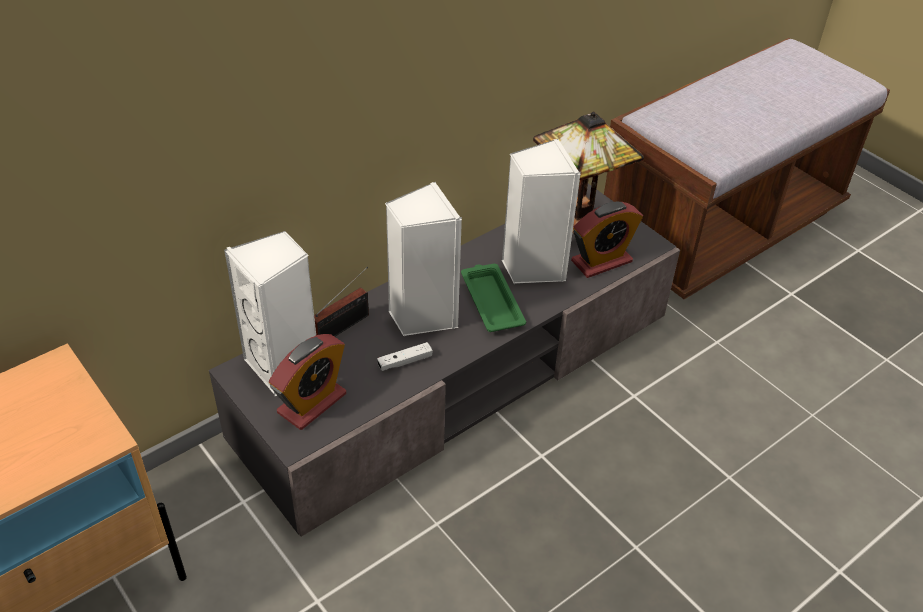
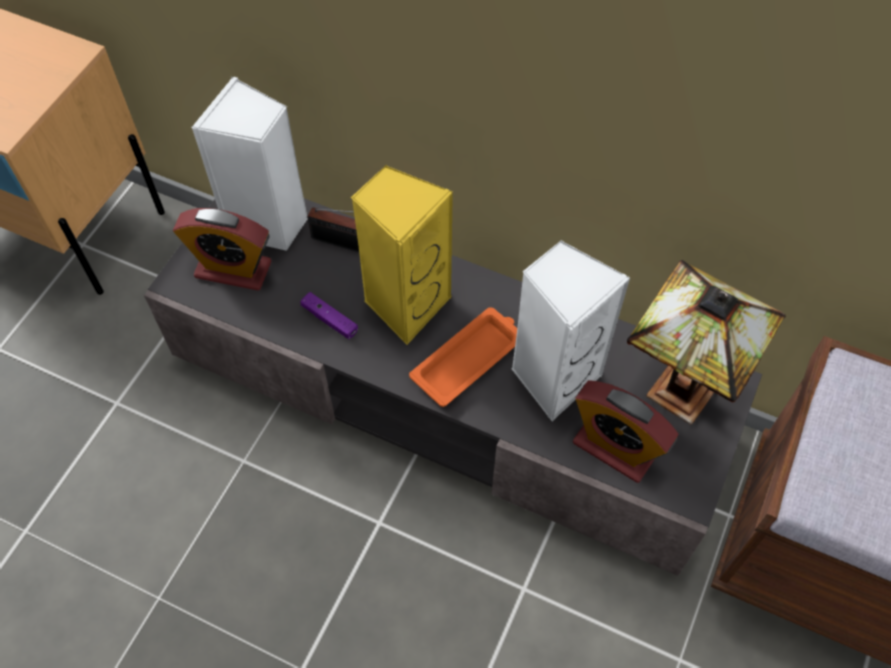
camera: 65 degrees right, 15 degrees up
white game controller [377,342,433,371] -> purple game controller [300,292,358,339]
white speaker [385,182,462,336] -> yellow speaker [351,164,453,345]
green tray [461,264,526,332] -> orange tray [409,307,517,407]

